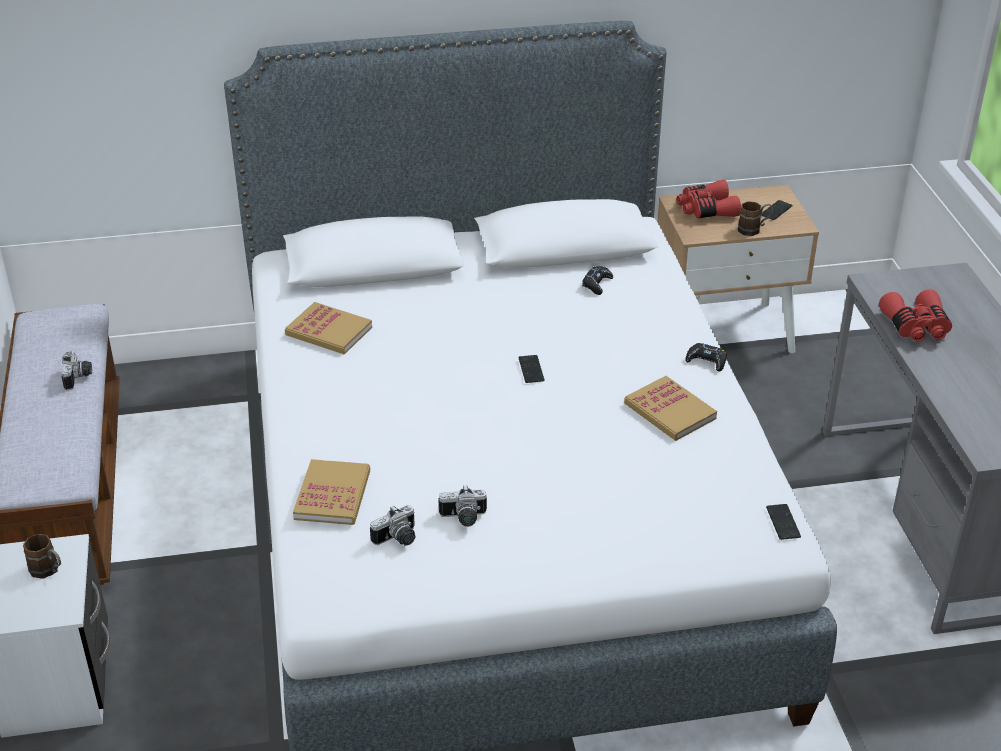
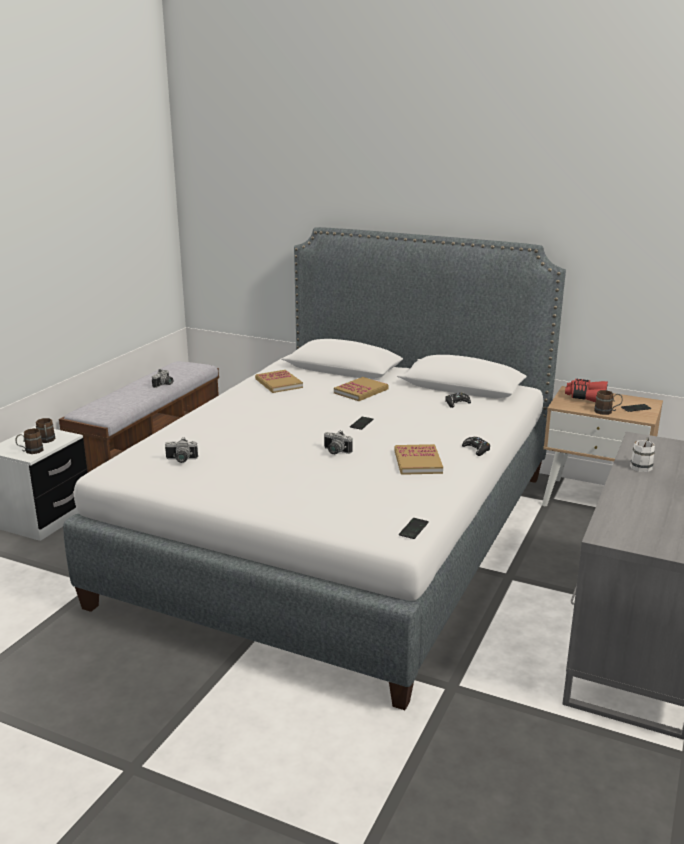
camera: 35 degrees right, 15 degrees down
book [293,459,370,525] -> book moved to [334,377,388,401]
camera [439,485,487,527] -> camera moved to [324,430,352,454]
red binoculars [879,289,952,342] -> white mug [630,437,655,472]
none -> brown mug [15,428,44,454]

